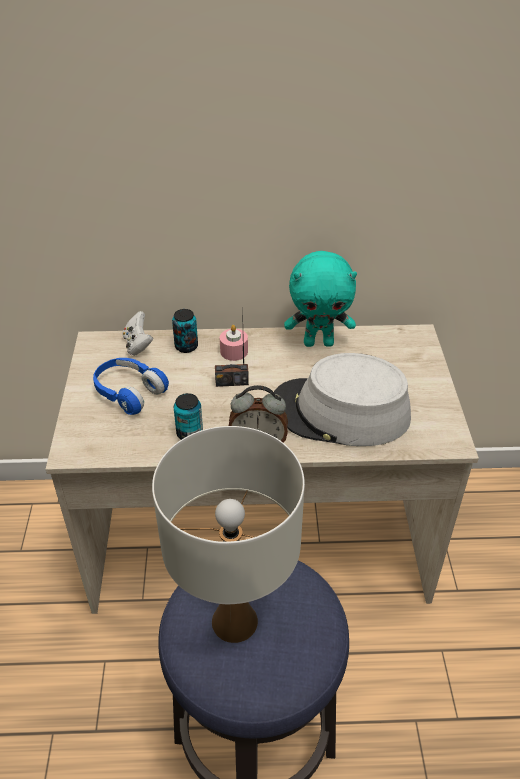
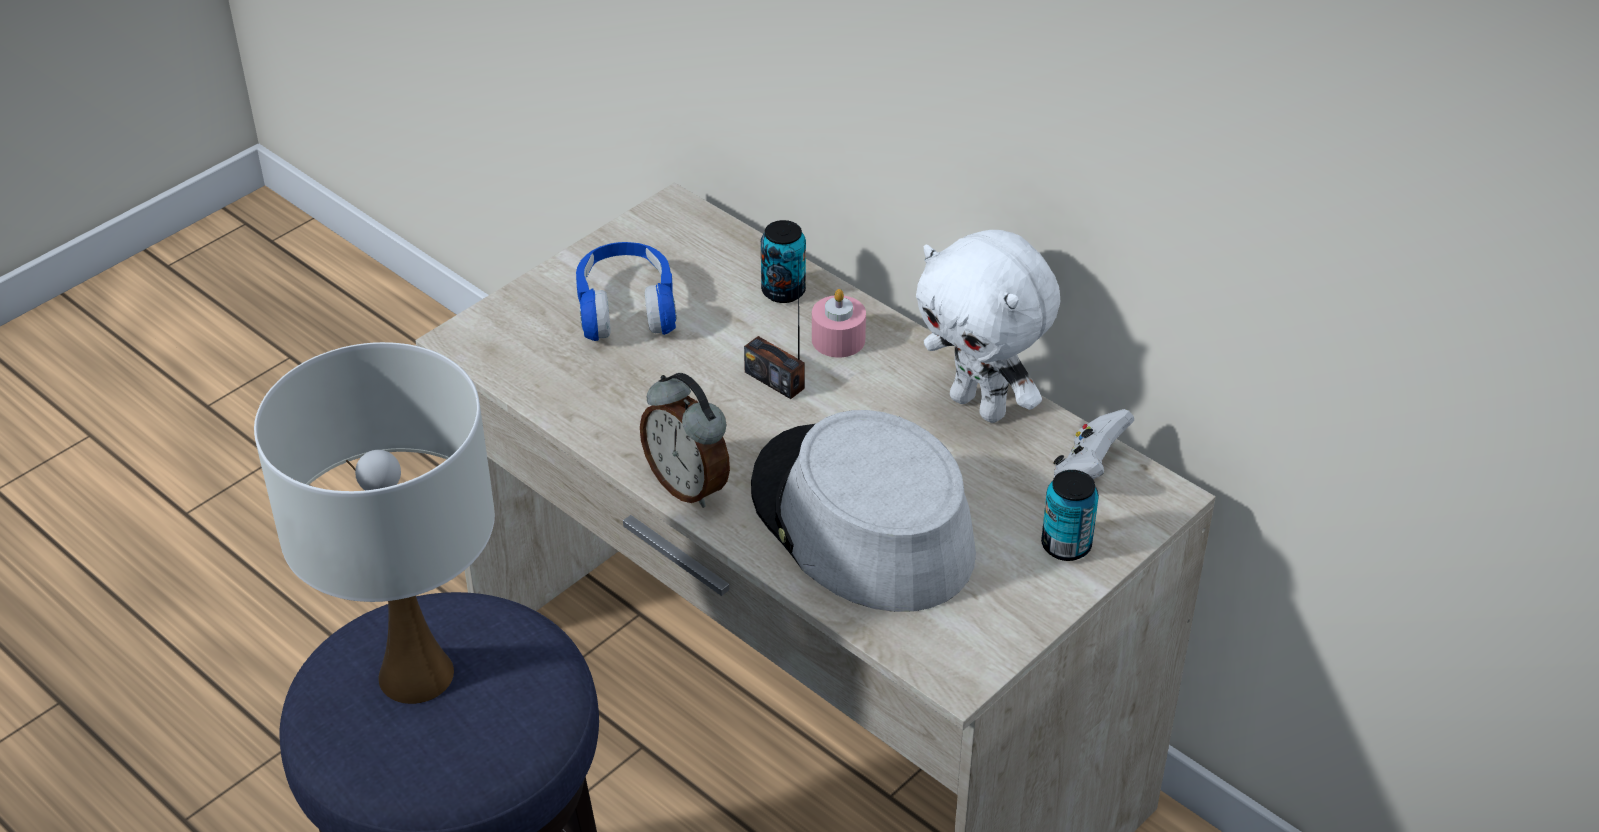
camera: 45 degrees right, 0 degrees up
white game controller [122,311,153,356] -> white game controller moved to [1053,409,1134,479]
can [174,393,203,440] -> can moved to [1041,470,1099,561]
turquoise plush toy [284,251,357,347] -> white plush toy [916,230,1060,423]

